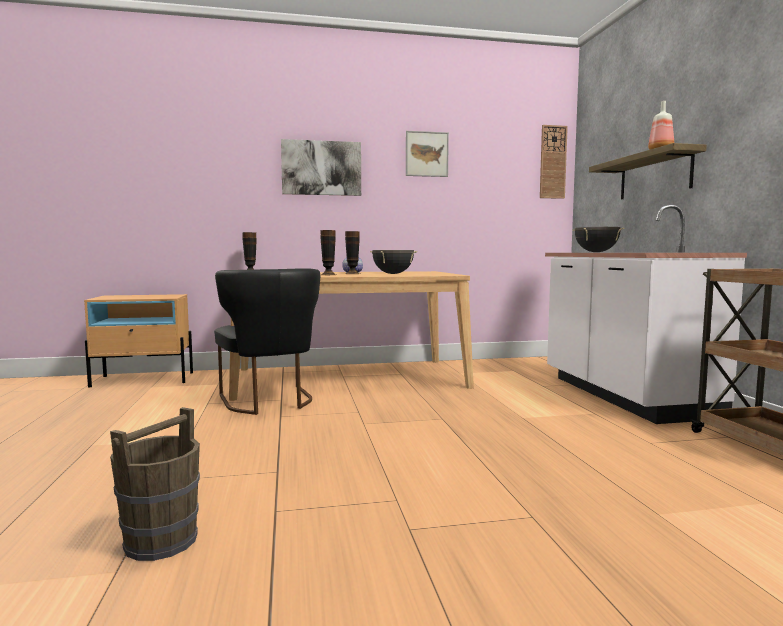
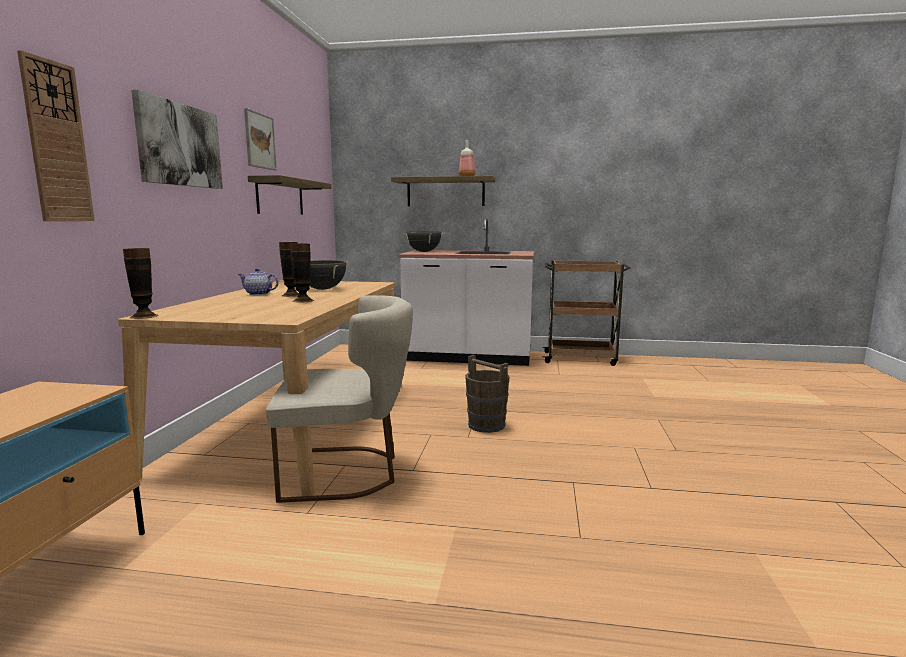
camera: 70 degrees left, 5 degrees up
brown bucket [110,407,200,561] -> brown bucket moved to [465,355,509,433]
black chair [214,268,320,415] -> beige chair [266,296,413,503]
wall clock [540,125,568,199] -> wall clock moved to [17,50,95,221]
none -> shelf [248,175,332,215]

